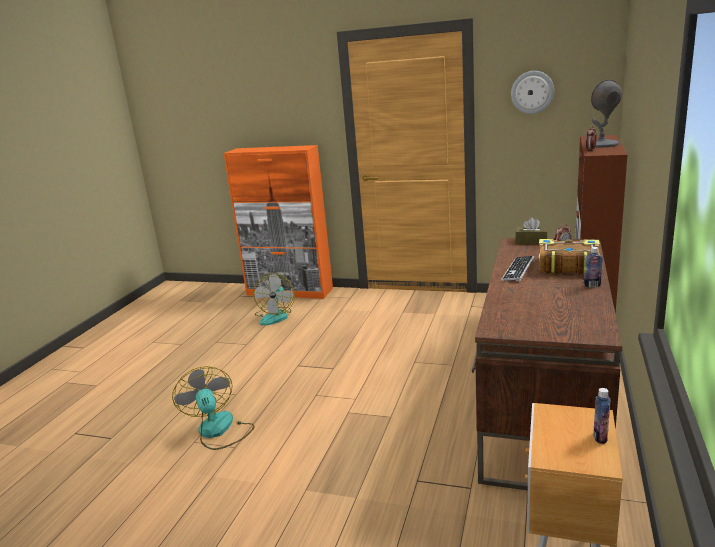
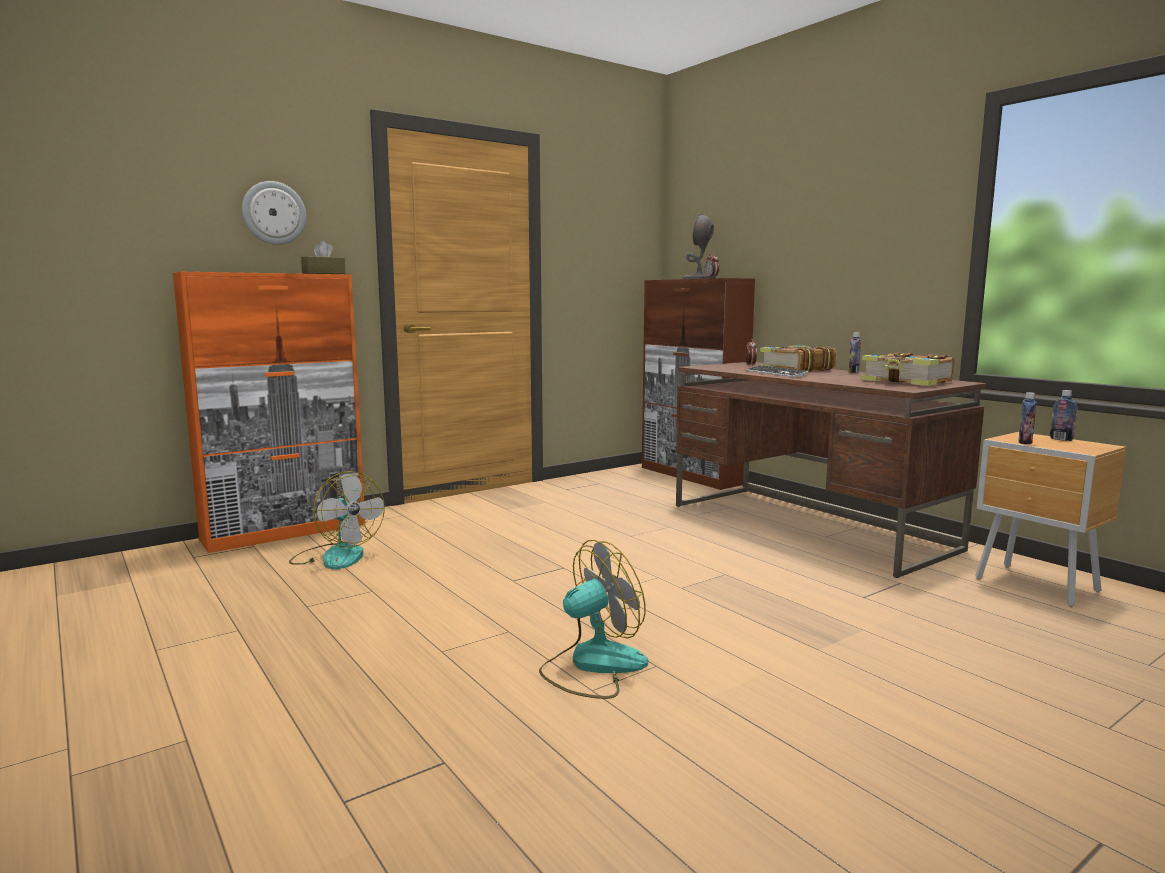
camera: 55 degrees left, 10 degrees down
fan [172,366,255,450] -> fan turned 135 degrees clockwise [539,540,648,699]
wall clock [511,71,554,114] -> wall clock moved to [242,181,306,245]
brown tissue box [515,217,547,244] -> brown tissue box moved to [301,241,346,274]
none -> book [861,352,955,386]
none -> bottle [1018,392,1037,444]

